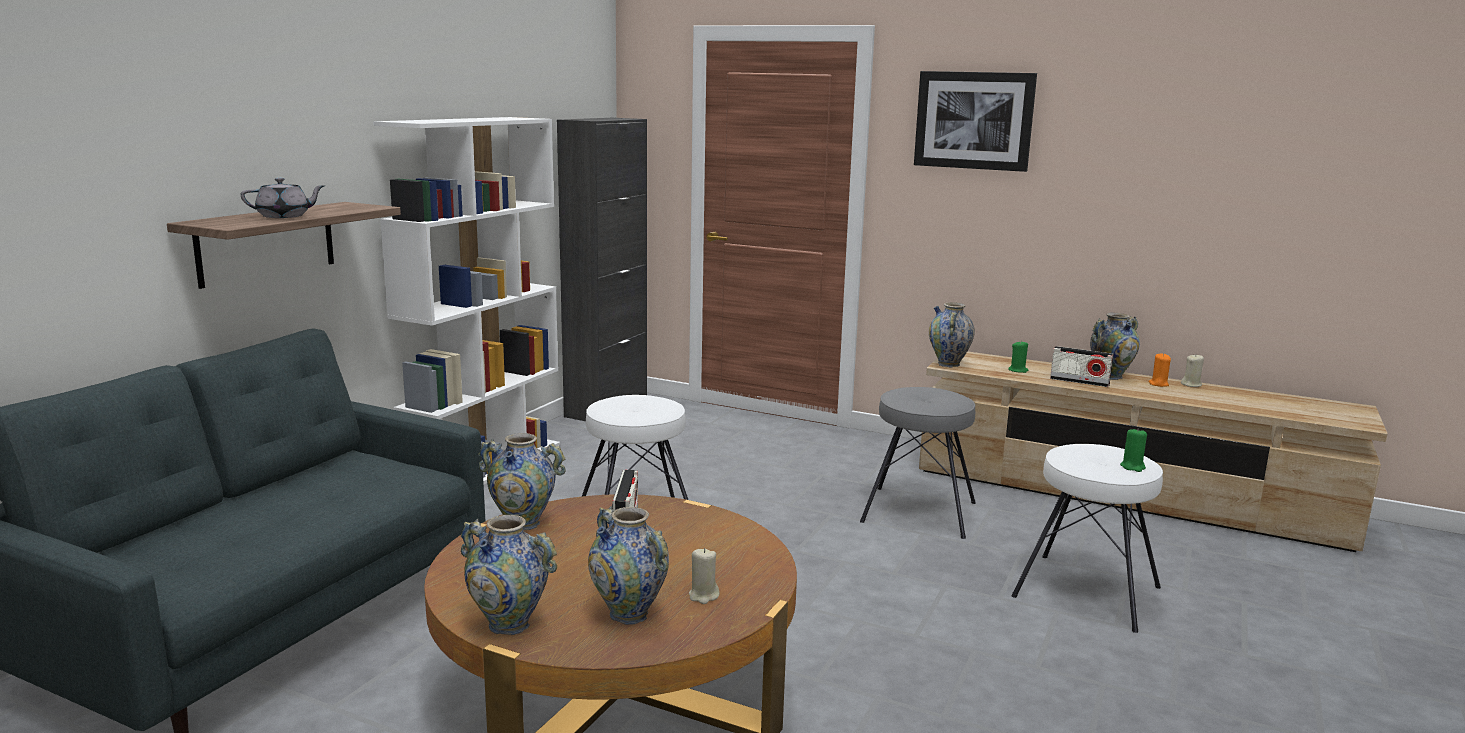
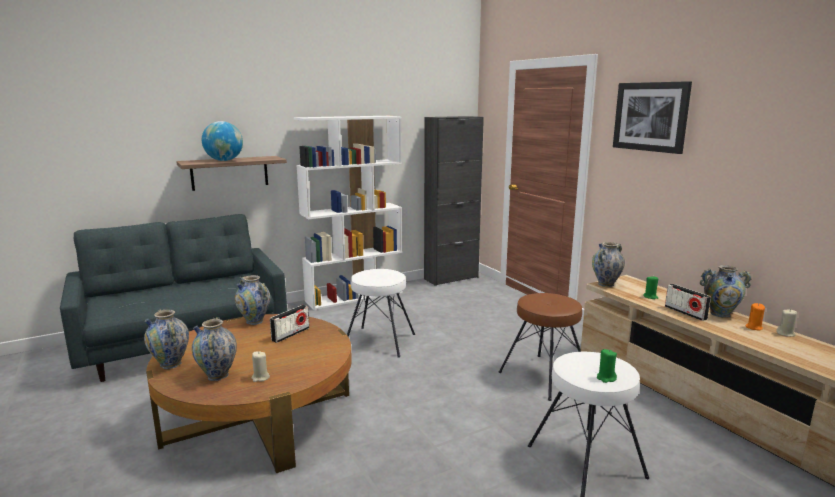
camera: 35 degrees right, 0 degrees up
grey teapot [240,178,324,218] -> globe [202,121,243,161]
grey stool [860,387,976,539] -> brown stool [499,293,582,401]

